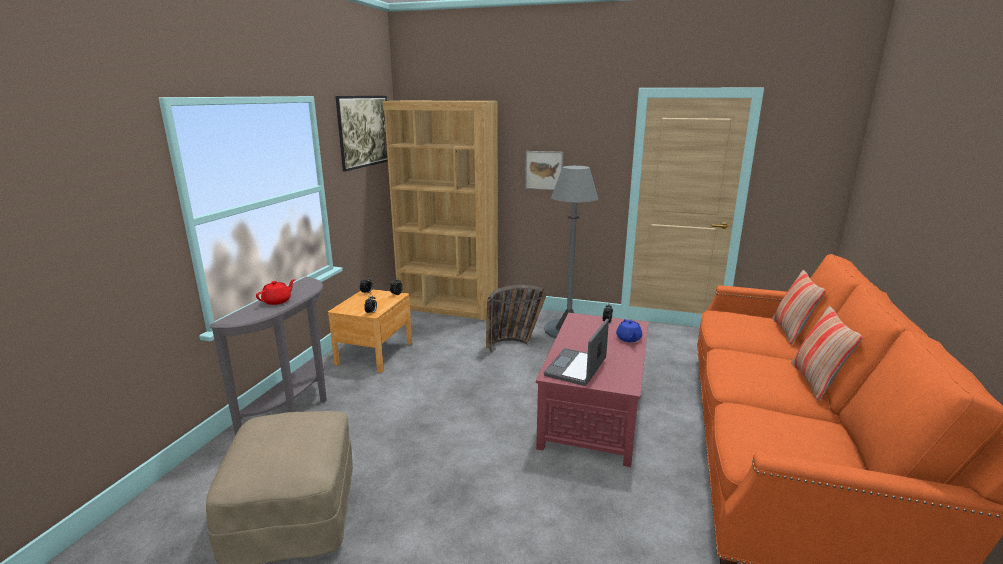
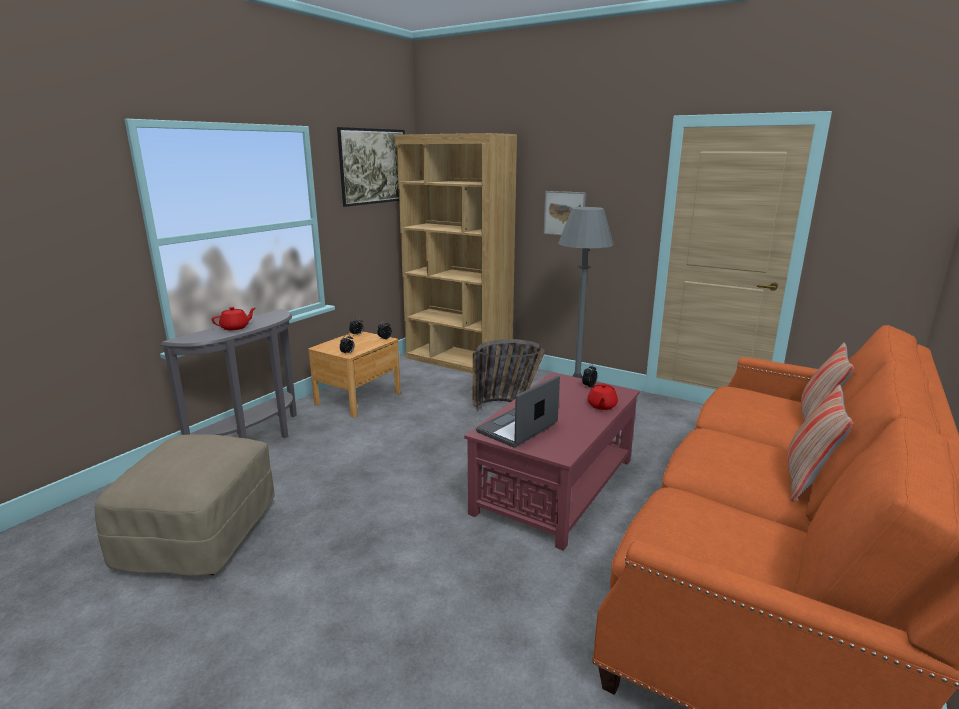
camera: 15 degrees right, 0 degrees up
blue teapot [616,319,642,342] -> red teapot [587,383,618,410]

